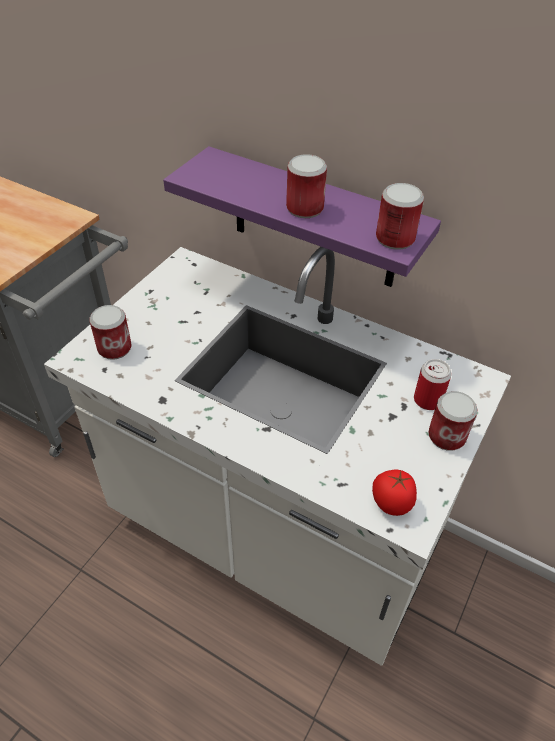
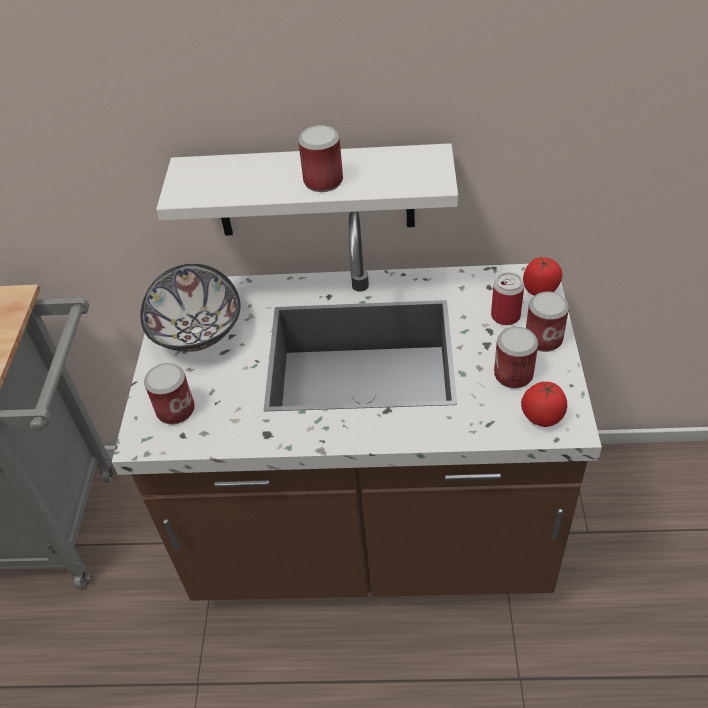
camera: 25 degrees left, 0 degrees up
white counter [44,247,511,666] -> brown counter [112,212,602,601]
purple shelf [163,146,441,287] -> white shelf [156,143,458,236]
can [376,183,424,250] -> can moved to [494,327,538,388]
none -> bowl [140,264,241,352]
none -> tomato [523,257,562,296]

